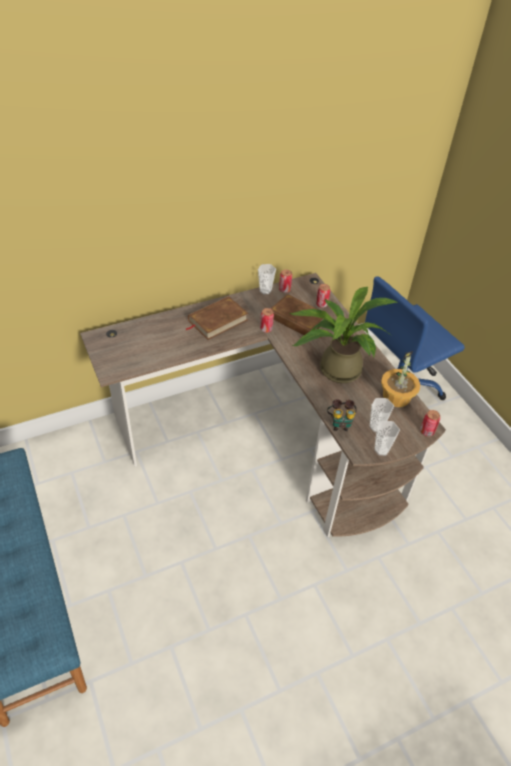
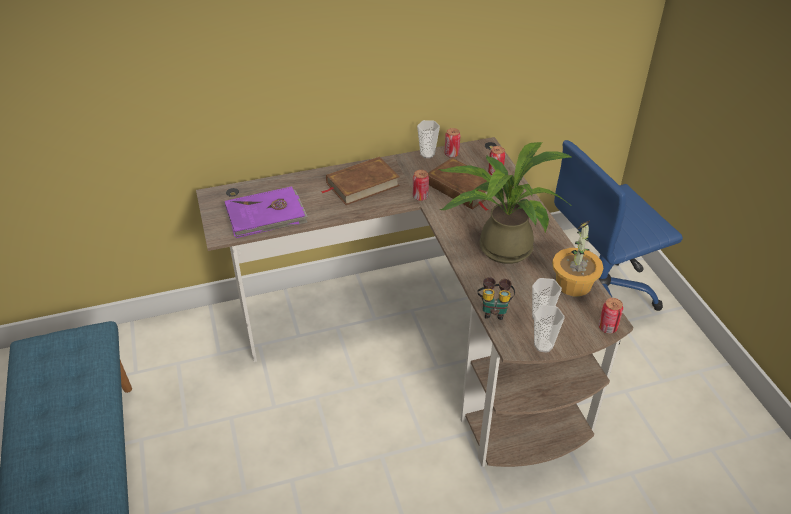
camera: 10 degrees right, 5 degrees down
none -> purple book [225,186,308,238]

